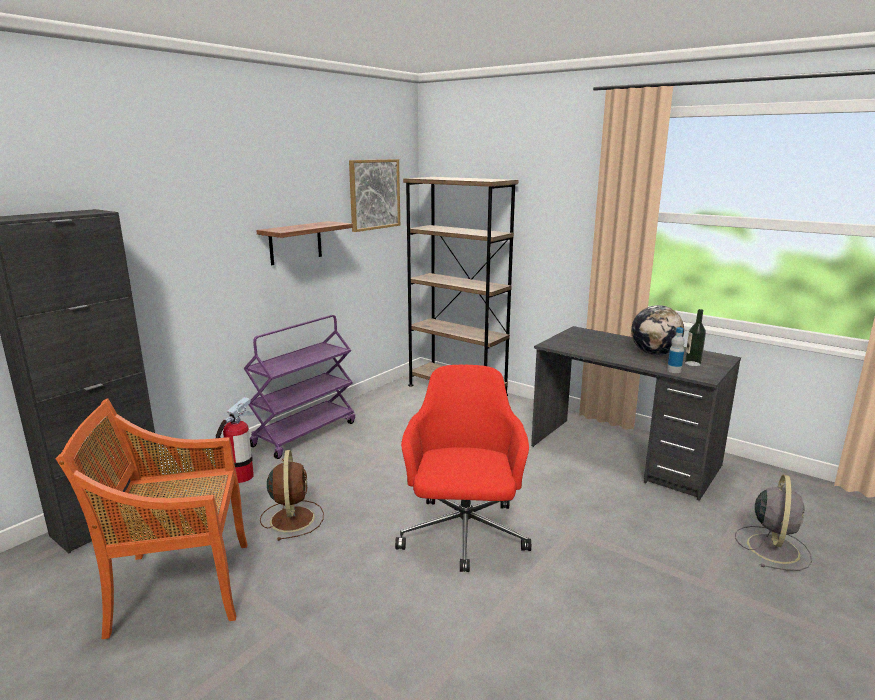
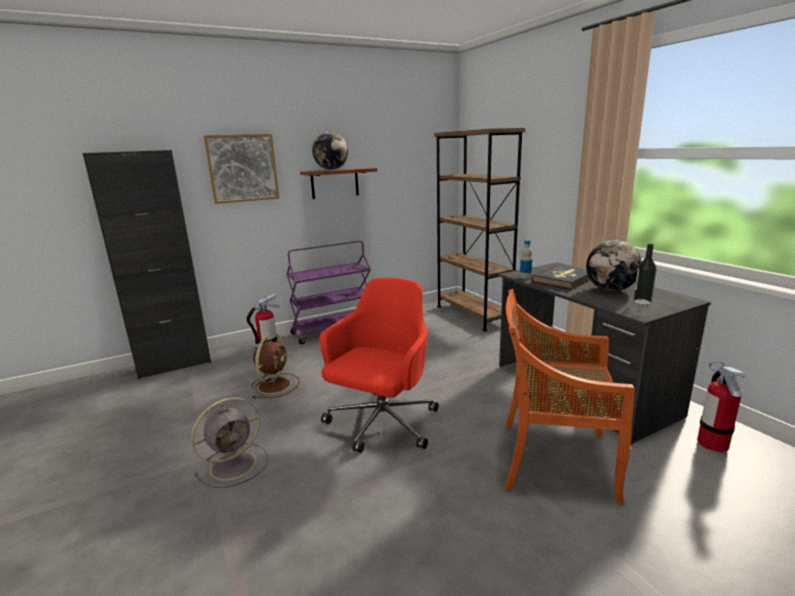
camera: 25 degrees right, 0 degrees up
orange chair [56,399,248,639] -> orange chair moved to [505,289,635,504]
picture [349,159,400,232] -> picture moved to [204,134,279,204]
bottle [667,327,685,373] -> bottle moved to [520,240,532,279]
grey fan [735,475,812,571] -> grey fan moved to [191,397,268,488]
none -> globe [312,132,348,170]
none -> book [531,265,590,290]
none -> fire extinguisher [697,361,746,452]

